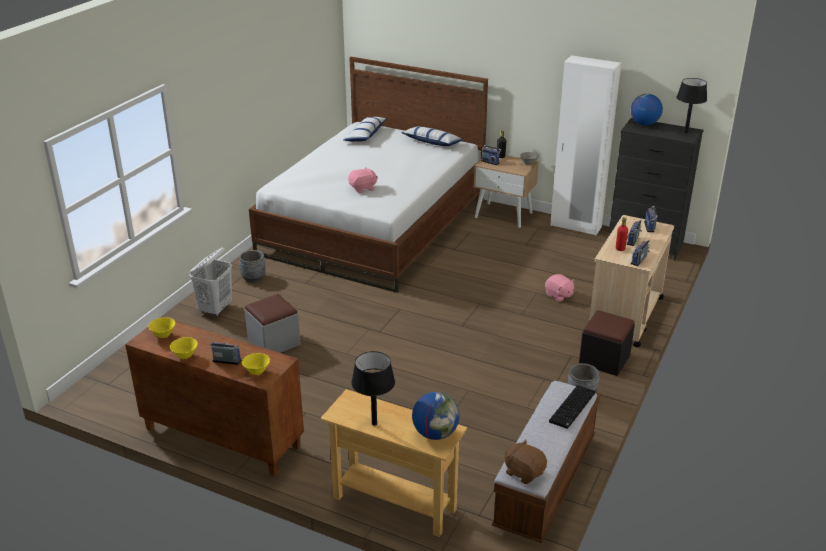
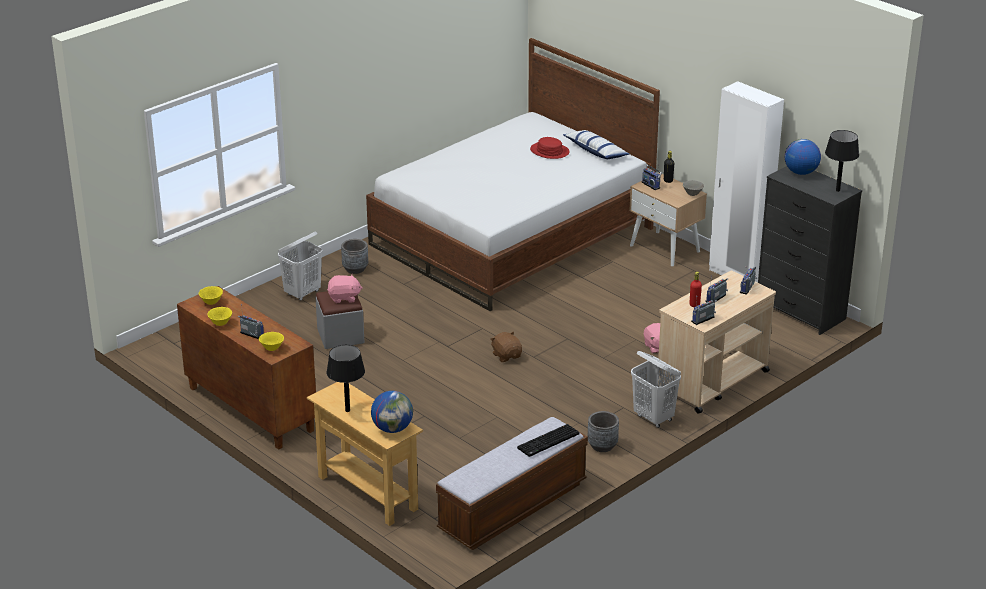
camera: 20 degrees right, 0 degrees up
pillow [343,117,387,142] -> none
pink plush toy [348,167,378,193] -> pink plush toy moved to [327,274,363,303]
brown plush toy [504,440,547,484] -> brown plush toy moved to [490,332,522,362]
black ottoman [579,310,635,376] -> white laundry basket [631,351,681,428]
none -> red hat [530,137,570,159]

